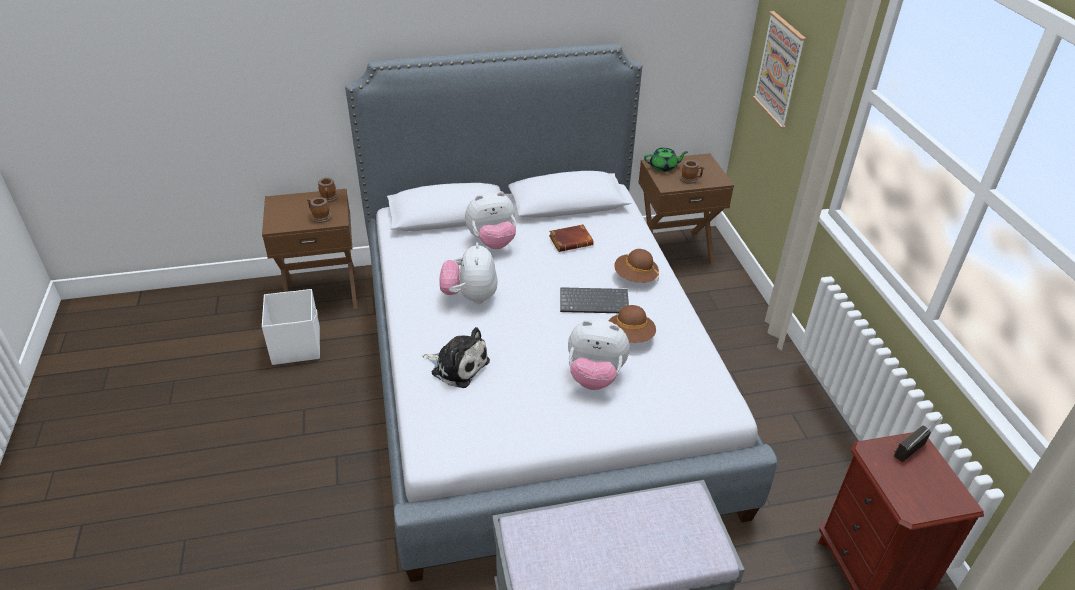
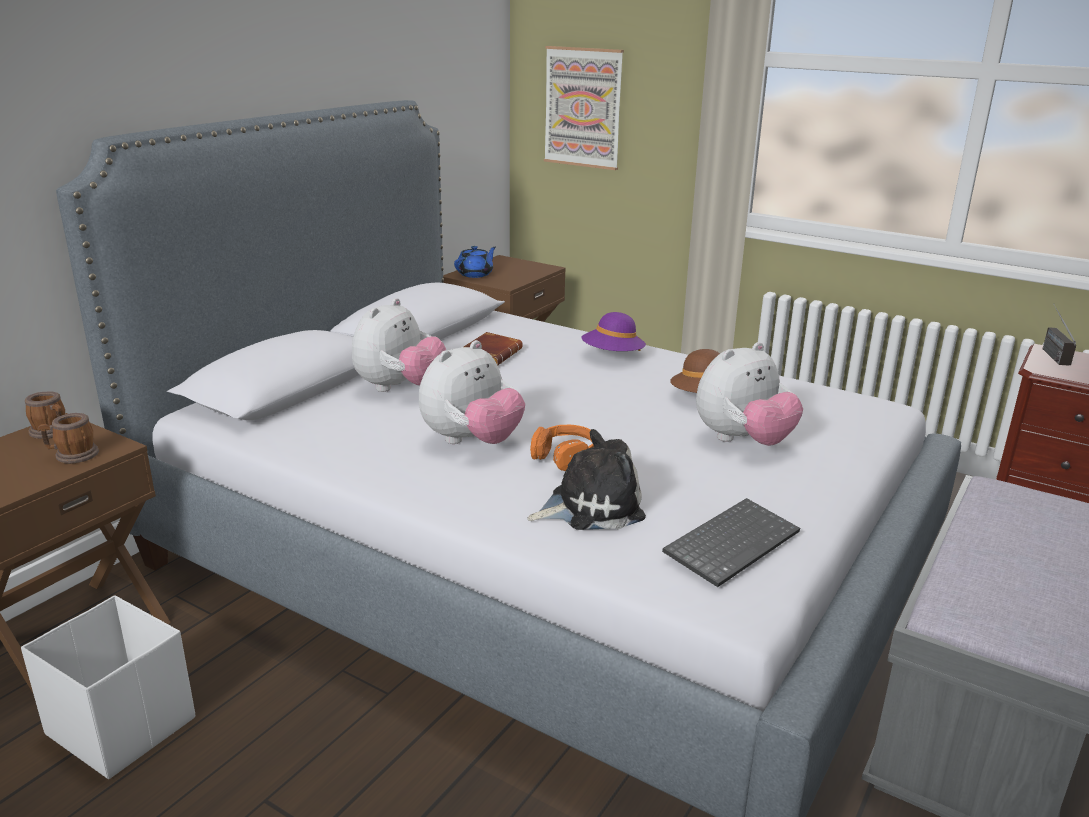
camera: 45 degrees left, 15 degrees down
plush toy [439,242,498,304] -> plush toy turned 90 degrees counterclockwise [419,340,525,444]
keyboard [560,287,629,313] -> keyboard moved to [662,498,800,587]
brown hat [614,249,659,283] -> purple hat [581,312,646,351]
green teapot [644,148,688,172] -> blue teapot [454,246,496,278]
mug [680,160,704,184] -> none
none -> orange headphones [530,425,594,471]

